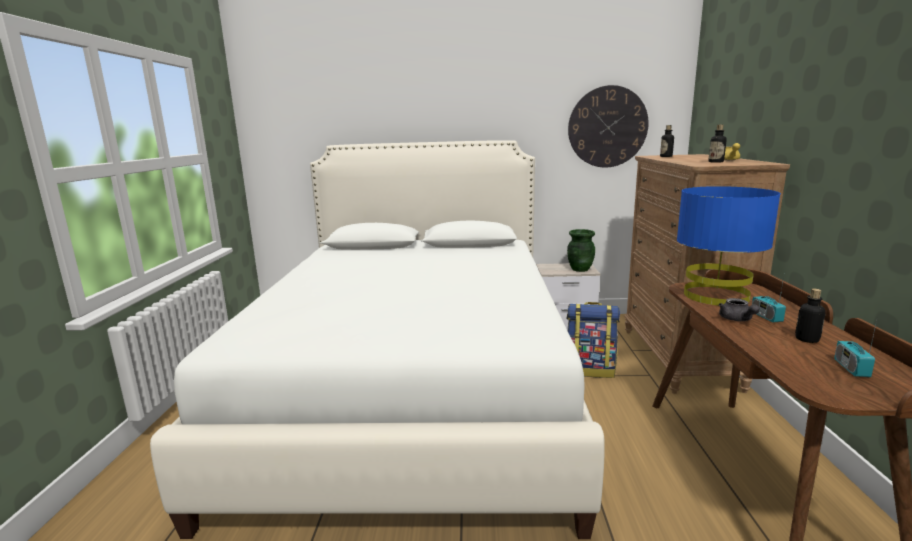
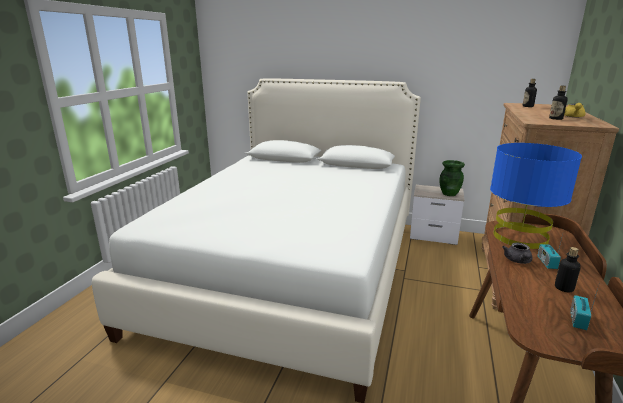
camera: 15 degrees right, 5 degrees up
backpack [567,302,620,378] -> none
wall clock [568,85,649,168] -> none

